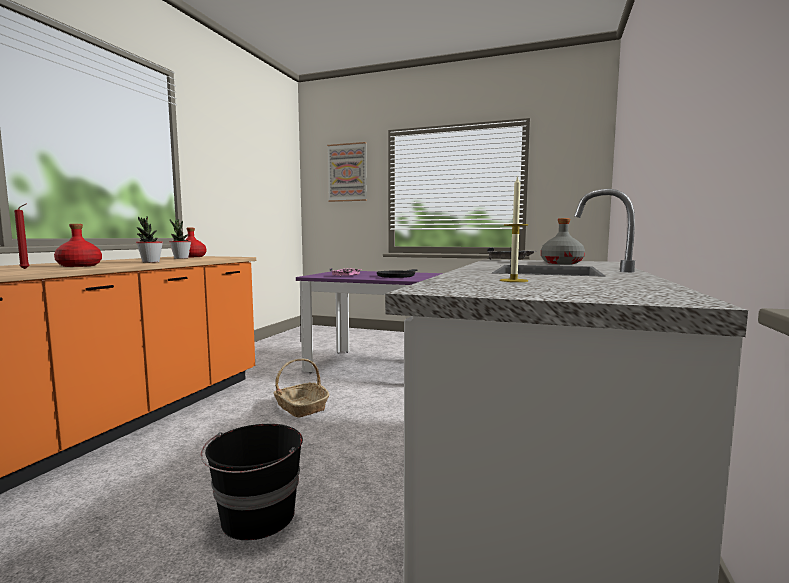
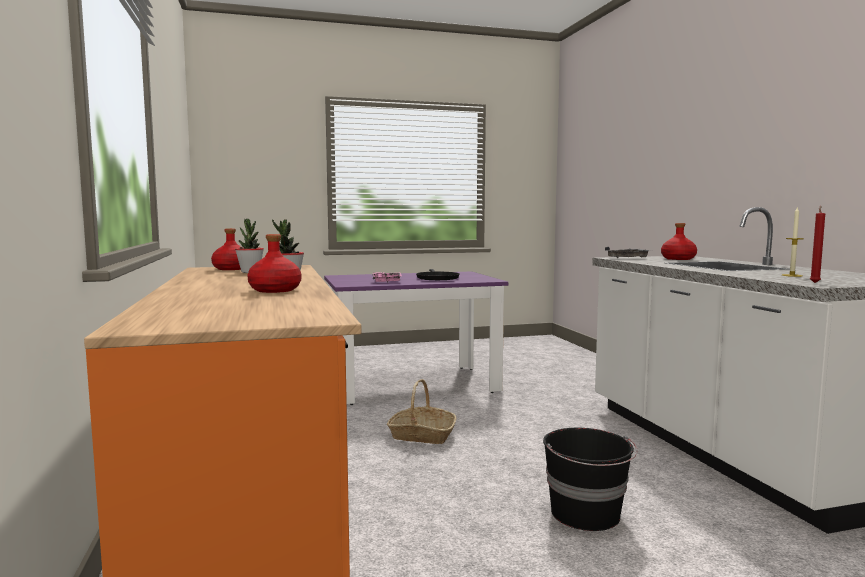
camera: 35 degrees left, 0 degrees up
red candle [14,204,30,269] -> red candle moved to [810,206,825,283]
picture [327,142,367,202] -> none
grey bottle [541,218,585,264] -> red bottle [661,223,697,260]

